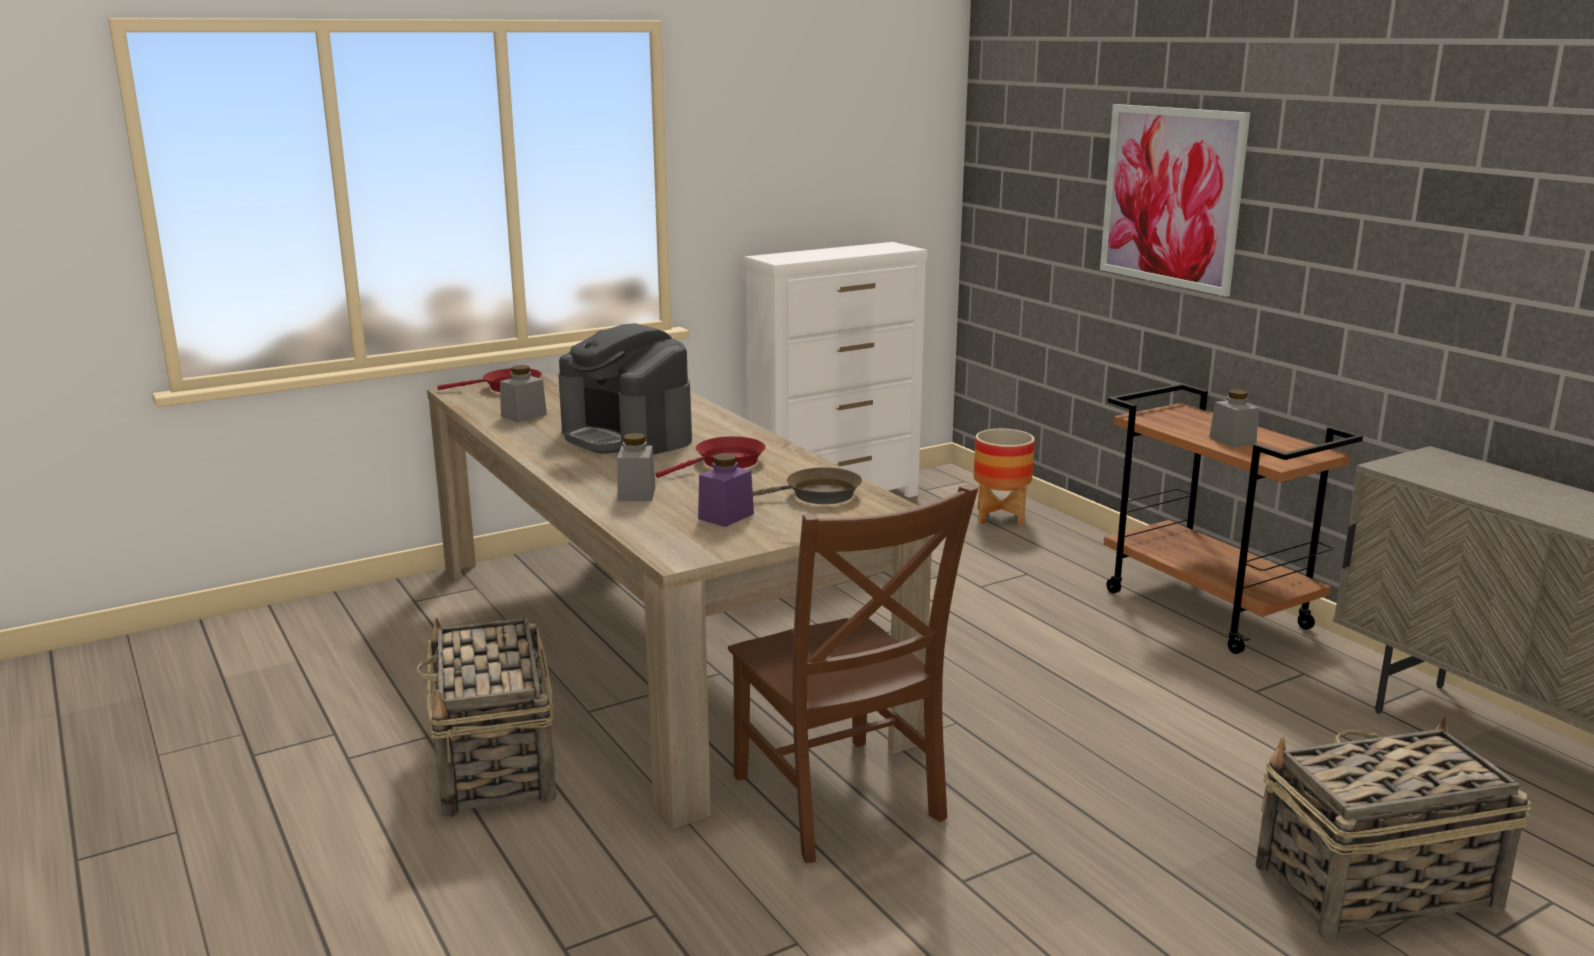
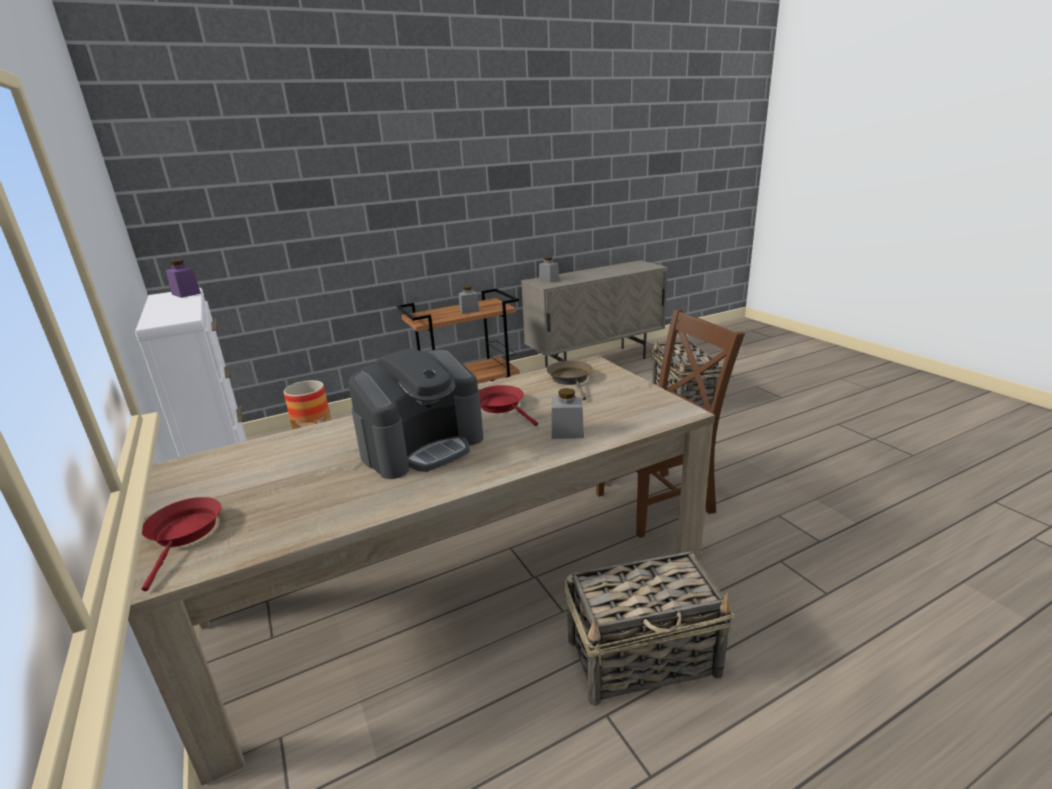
camera: 85 degrees left, 5 degrees up
grey jar [500,365,547,422] -> grey jar moved to [539,257,559,283]
purple jar [698,453,754,527] -> purple jar moved to [166,259,201,298]
picture [1100,104,1250,297] -> none

